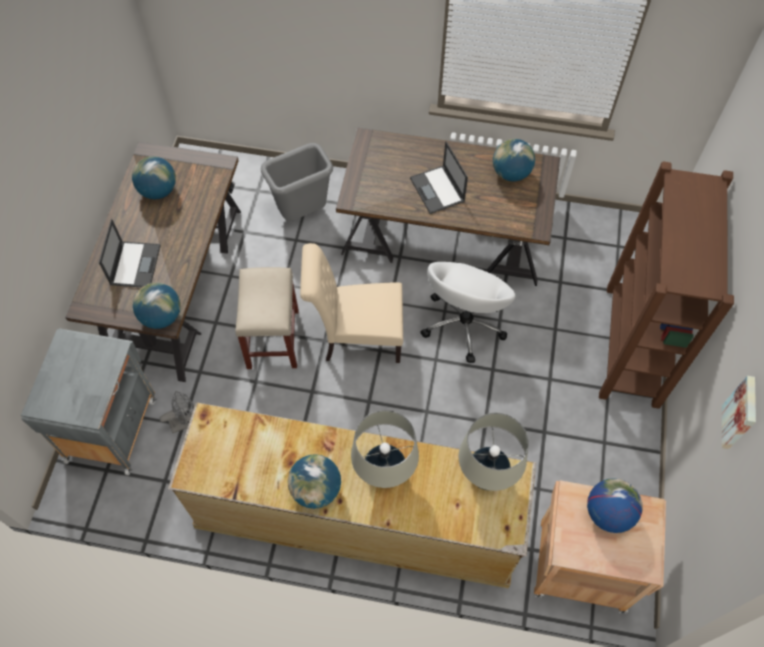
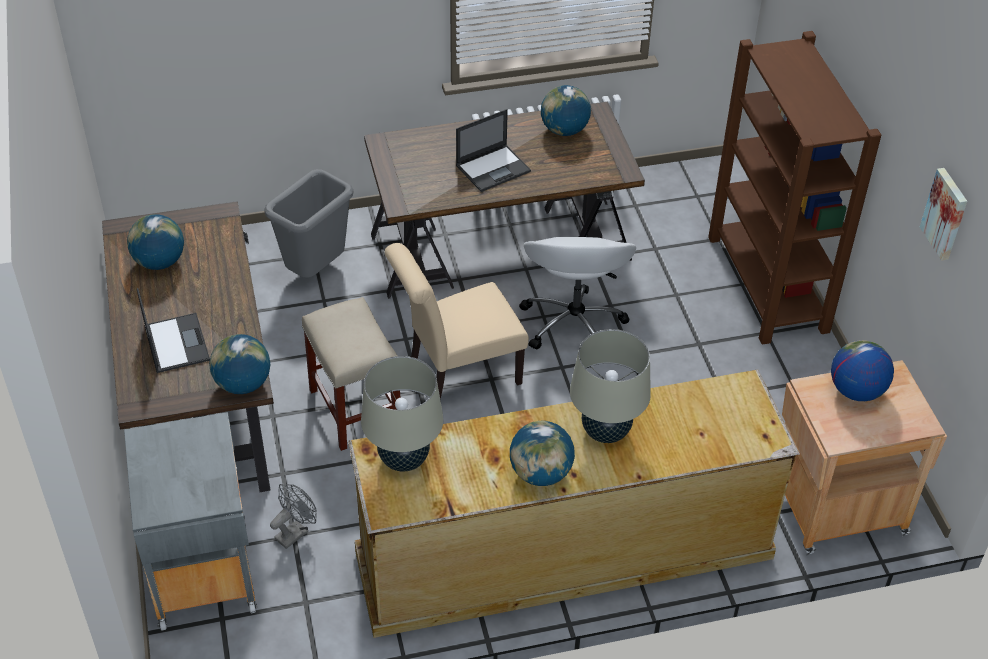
camera: 25 degrees left, 15 degrees down
laptop [410,141,468,214] -> laptop turned 75 degrees counterclockwise [456,109,531,192]
beige table lamp [459,413,529,491] -> beige table lamp moved to [361,356,443,471]

